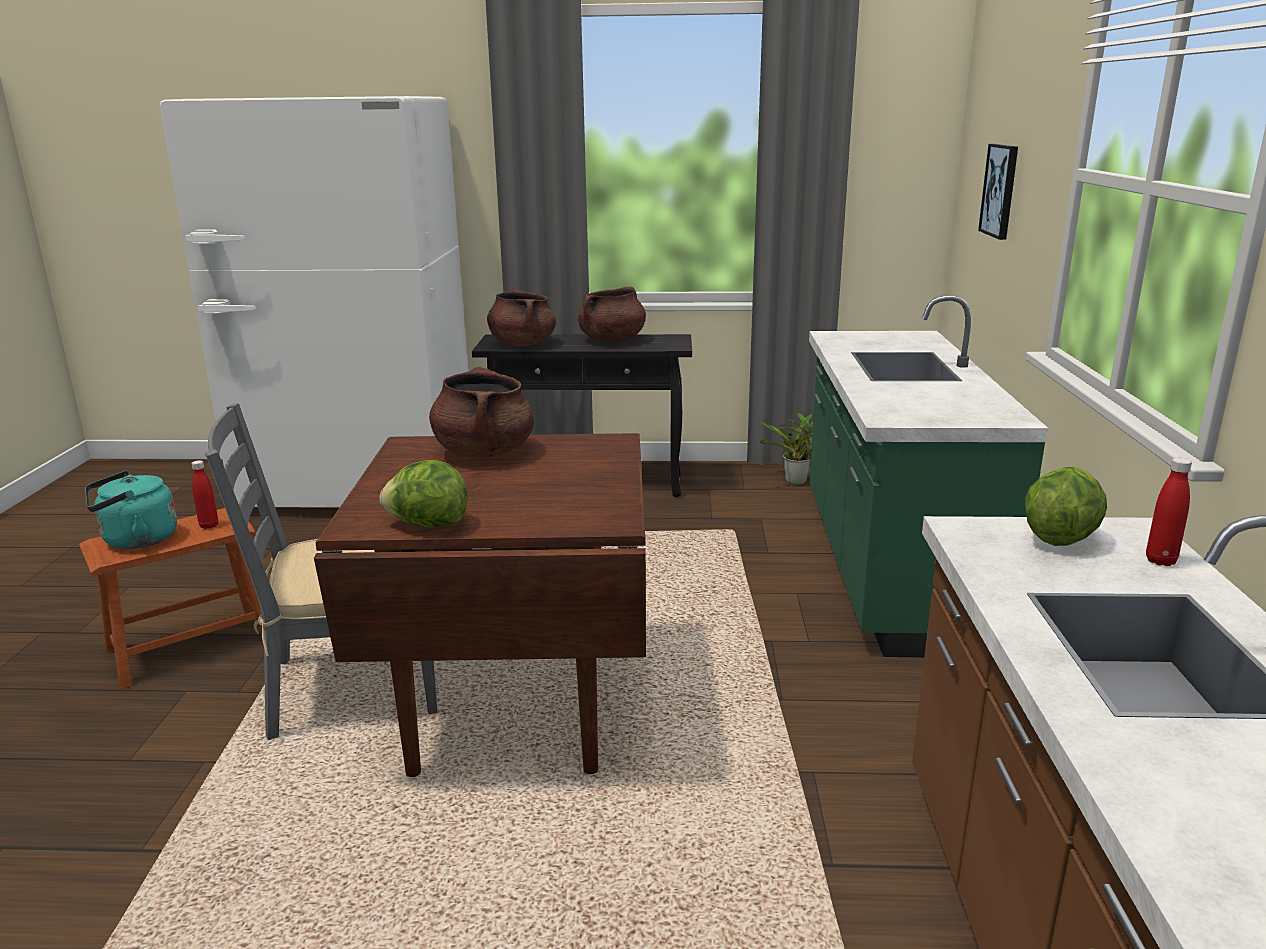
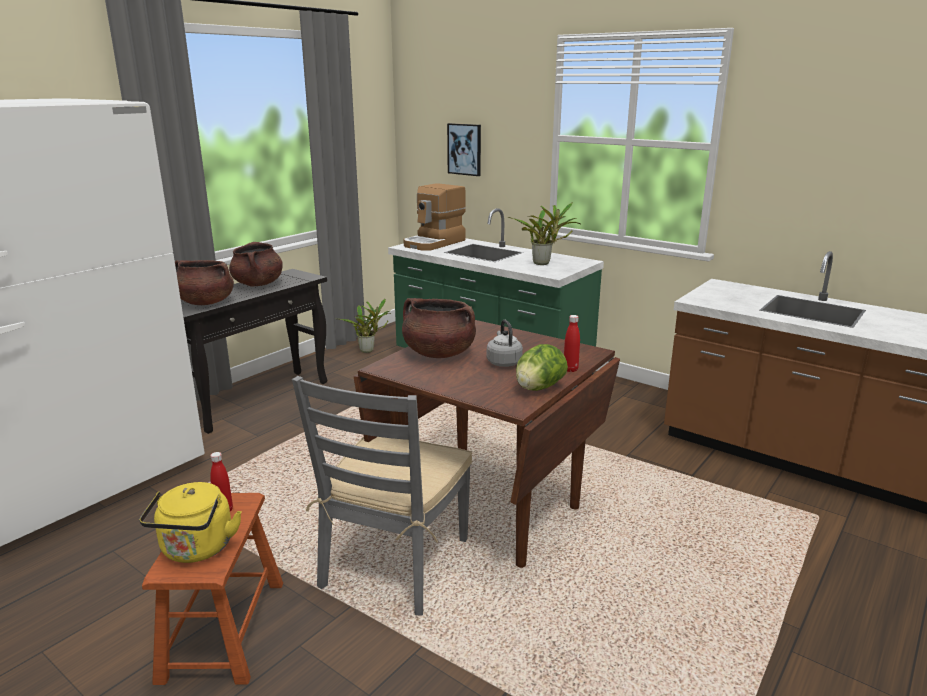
camera: 55 degrees left, 0 degrees up
turquoise kettle [85,471,177,549] -> yellow kettle [139,482,242,563]
lettuce [1025,467,1107,546] -> none
red bottle [1146,458,1192,566] -> red bottle moved to [564,315,580,372]
none -> coffee machine [403,183,466,251]
none -> grey kettle [487,320,523,367]
none -> potted plant [508,202,581,265]

